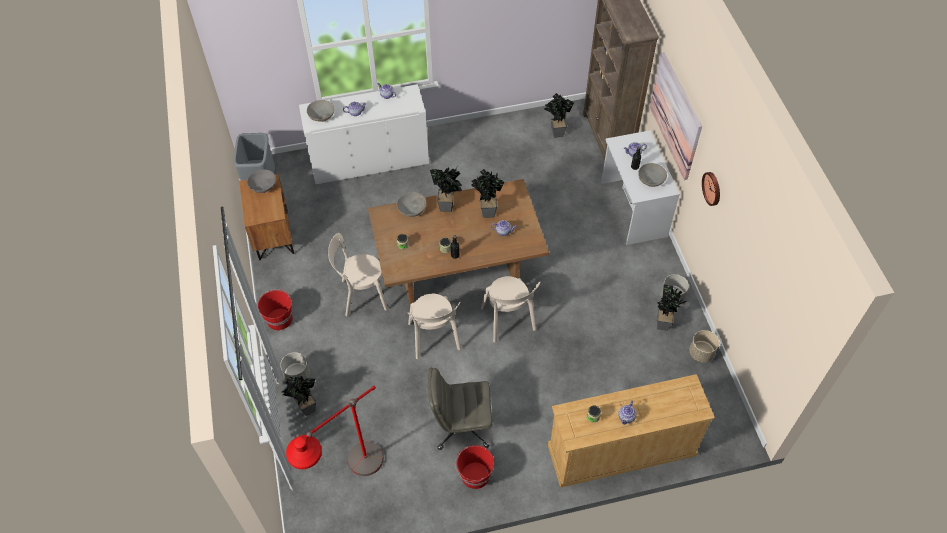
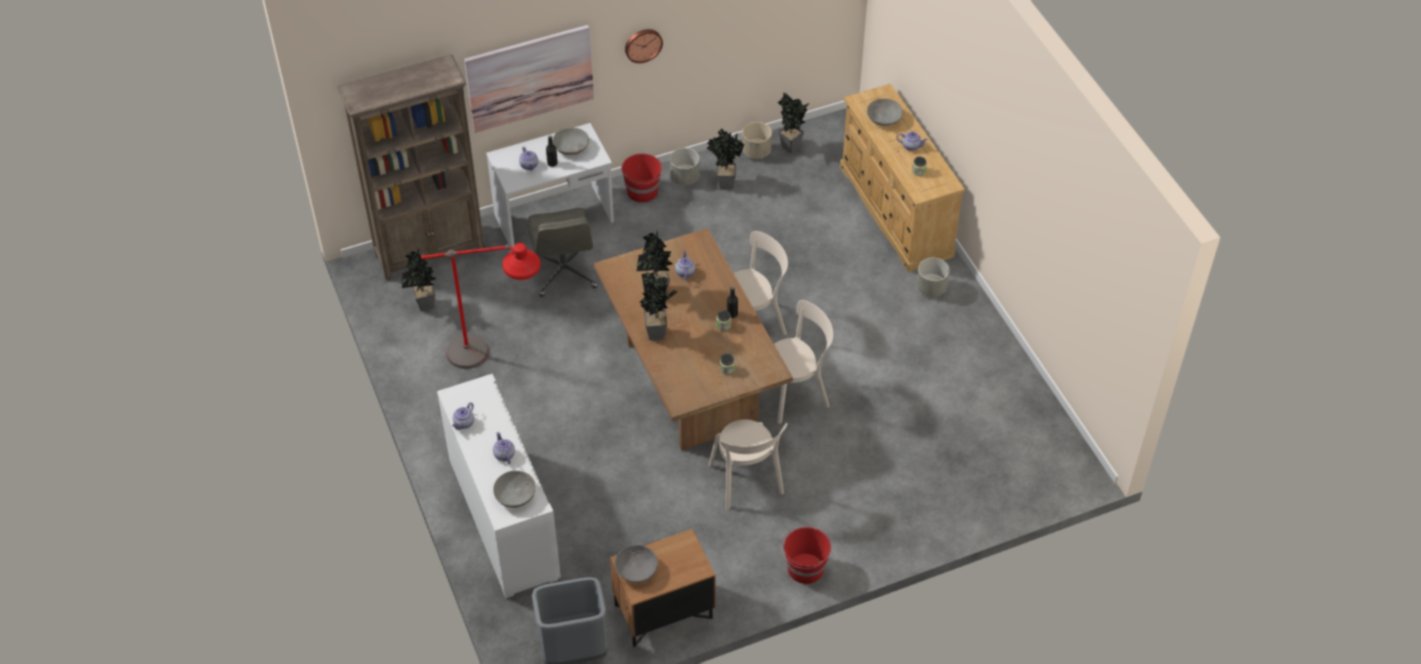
camera: 100 degrees left, 5 degrees down
grey planter [280,352,310,381] -> grey planter moved to [916,258,950,297]
potted plant [282,374,316,416] -> potted plant moved to [778,93,809,153]
red floor lamp [286,386,384,476] -> red floor lamp moved to [421,243,541,369]
grey bowl [397,192,426,217] -> grey bowl moved to [867,98,903,126]
grey office chair [428,368,493,450] -> grey office chair moved to [528,208,598,297]
red bucket [455,445,494,489] -> red bucket moved to [622,153,663,202]

